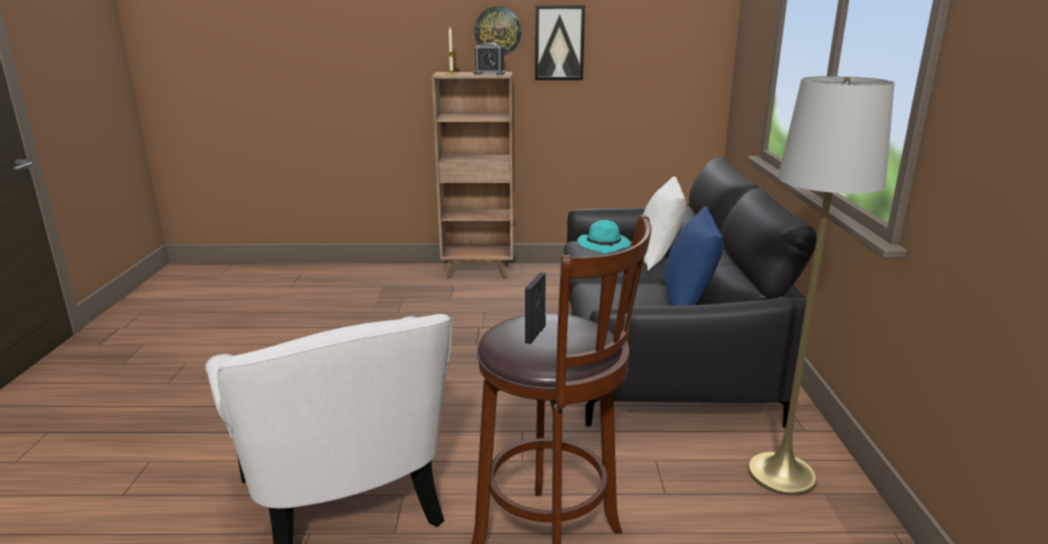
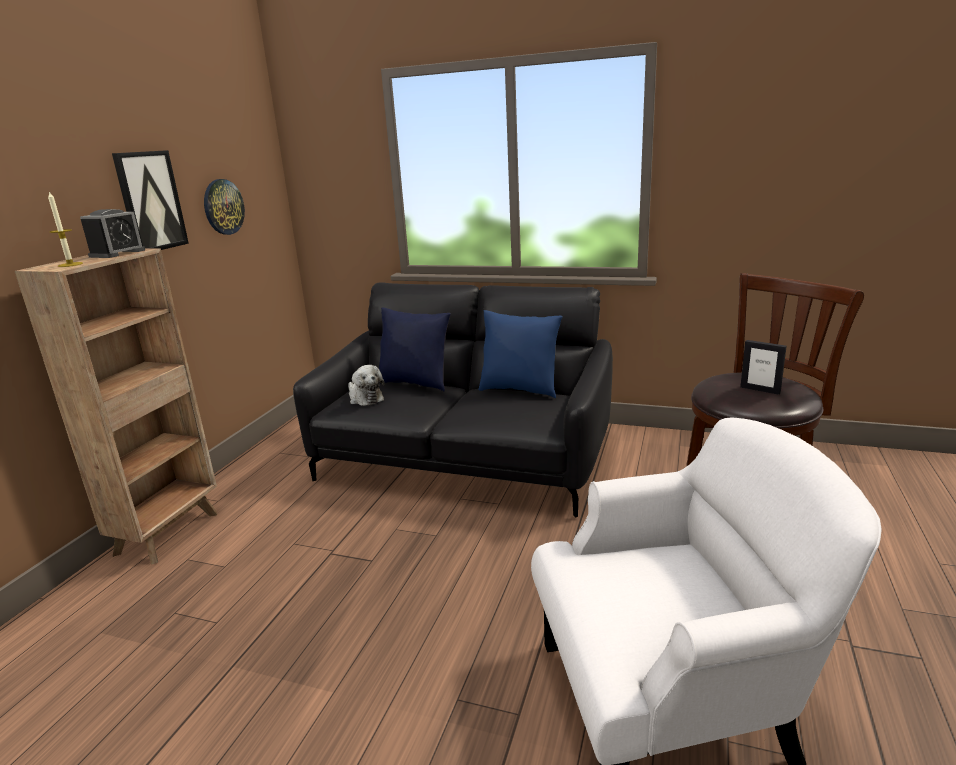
camera: 70 degrees left, 0 degrees up
wall clock [474,6,522,55] -> wall clock moved to [204,179,245,235]
turquoise hat [577,220,630,253] -> plush toy [348,365,385,406]
white pillow [643,176,686,271] -> blue pillow [379,307,451,392]
grey floor lamp [748,76,895,496] -> none

